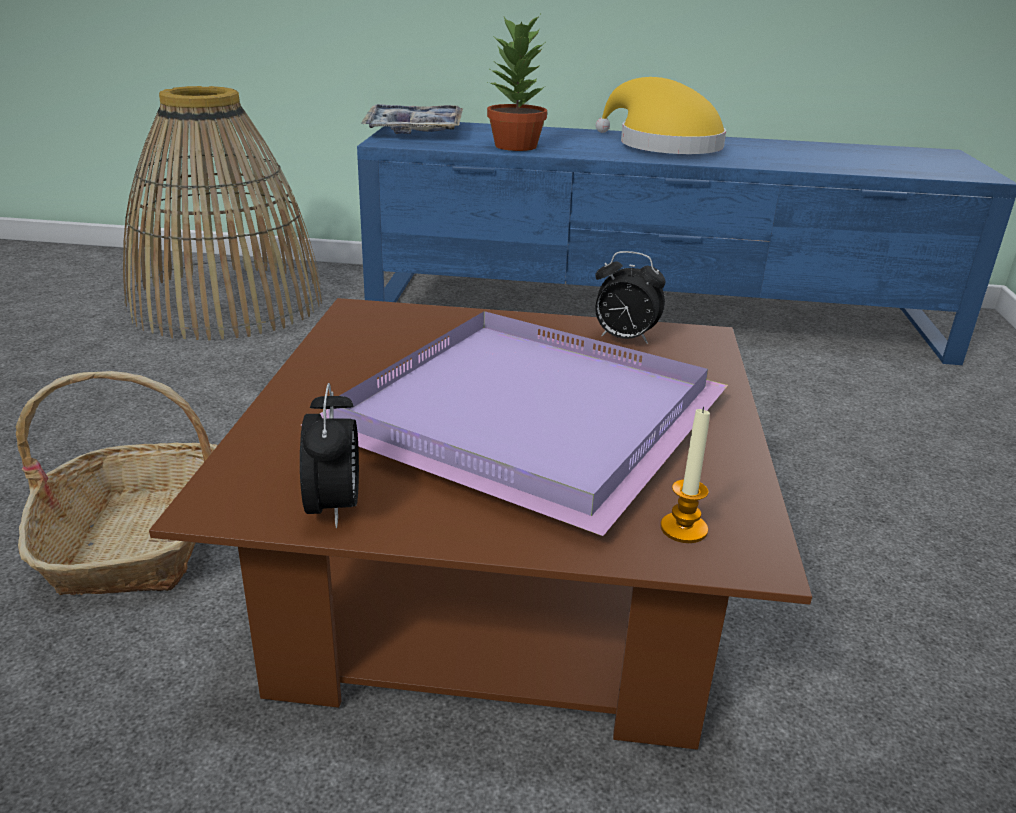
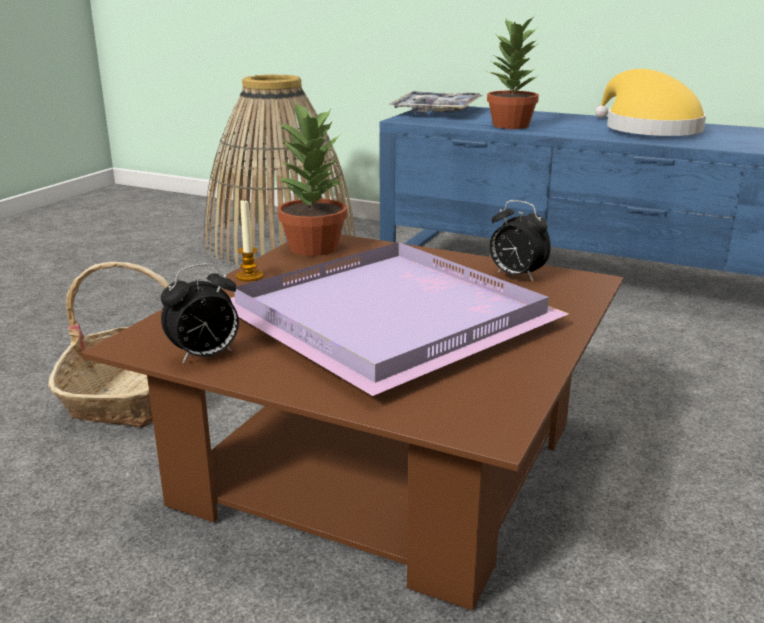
camera: 20 degrees right, 5 degrees down
alarm clock [300,383,359,528] -> alarm clock turned 45 degrees clockwise [161,263,239,364]
candle [660,406,710,543] -> candle moved to [236,199,263,282]
none -> potted plant [275,102,347,256]

